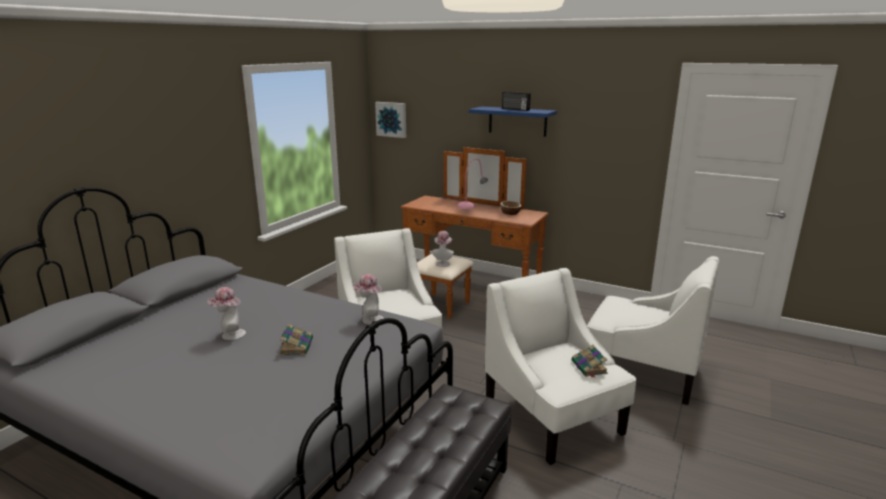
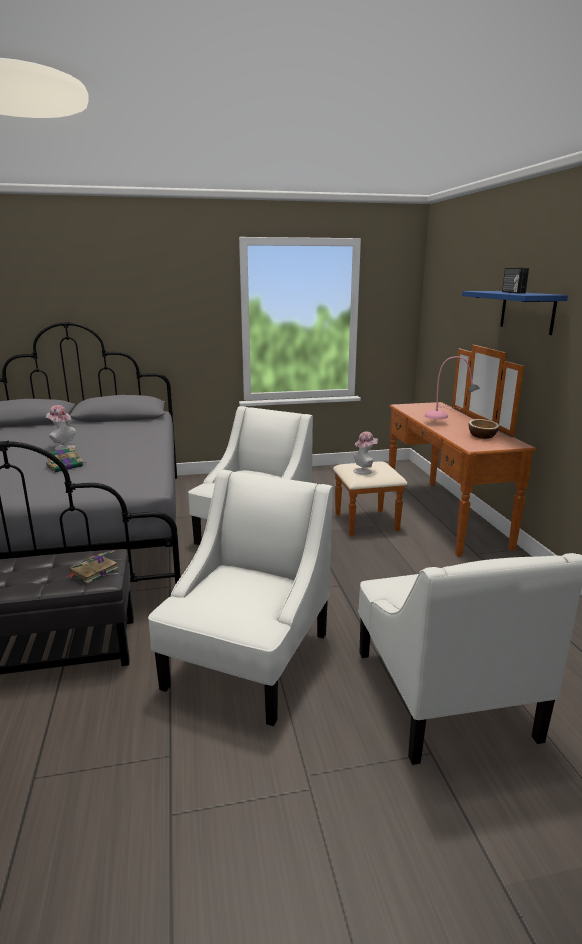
camera: 50 degrees right, 0 degrees up
hat [352,274,384,325] -> none
picture [375,102,406,138] -> none
book [571,345,608,378] -> book moved to [67,550,119,584]

